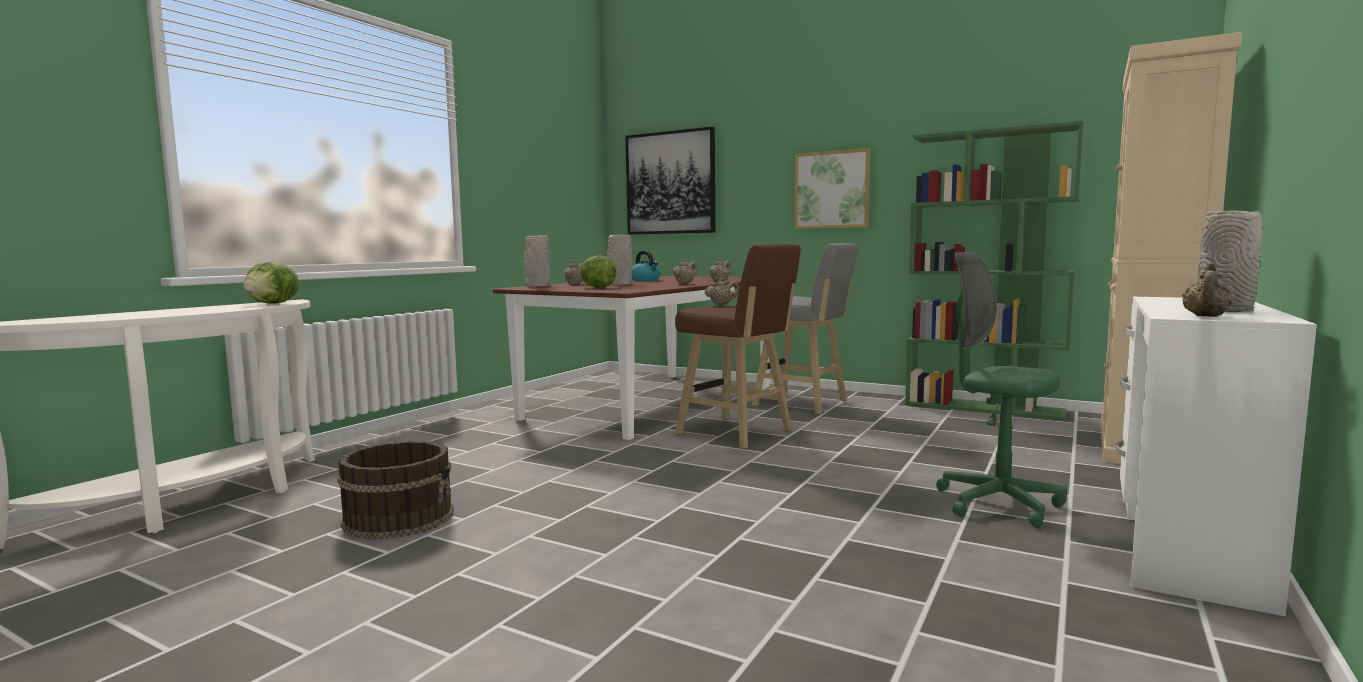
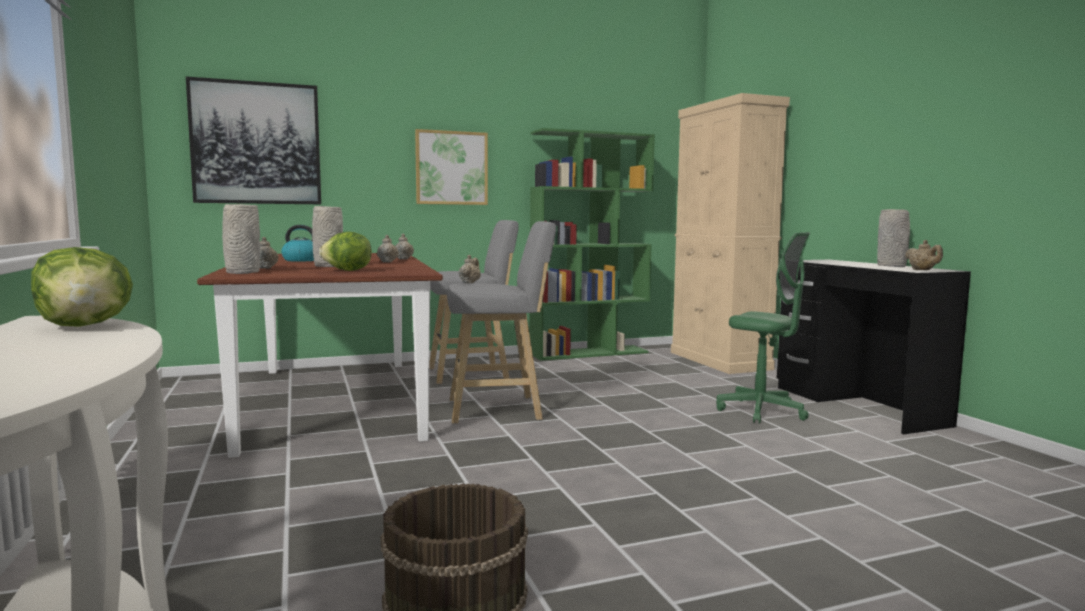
camera: 50 degrees left, 0 degrees up
brown stool [675,244,801,449] -> grey stool [447,221,556,424]
green office chair [936,252,1067,528] -> green office chair turned 135 degrees counterclockwise [716,232,810,423]
white desk [1116,297,1317,617] -> black desk [777,260,971,434]

